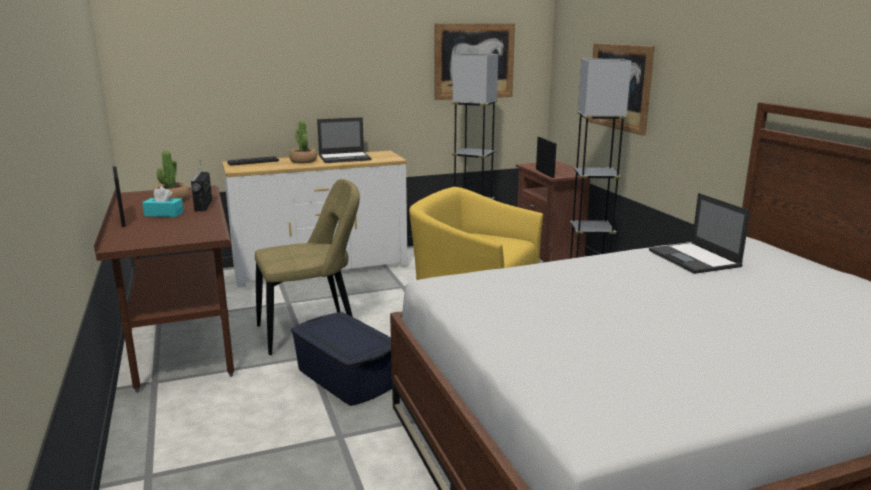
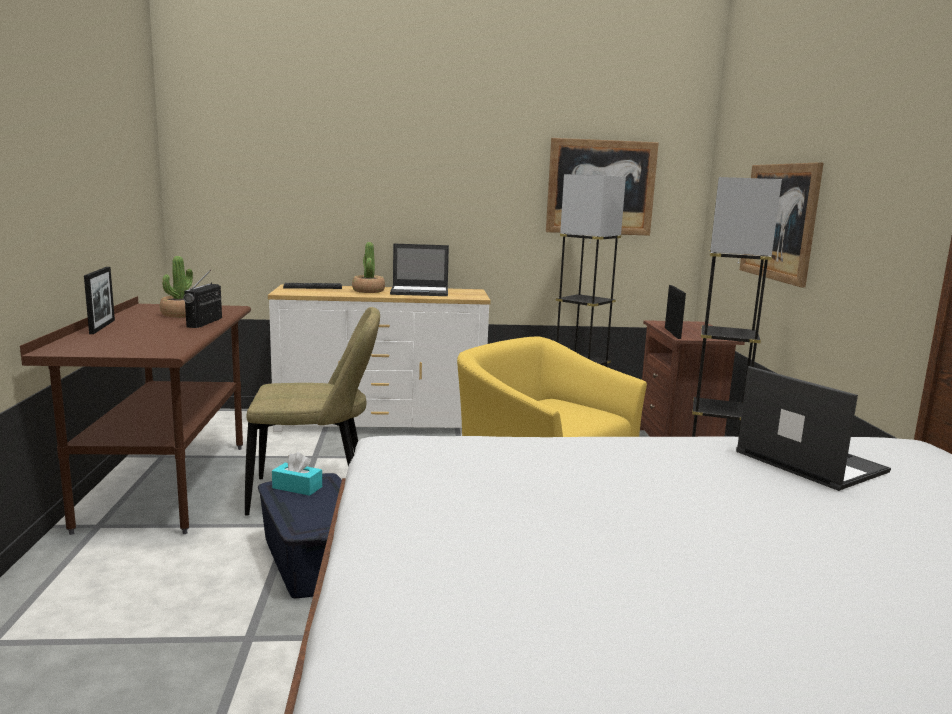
camera: 15 degrees right, 5 degrees down
turquoise tissue box [142,187,184,217] -> turquoise tissue box moved to [272,452,322,496]
laptop [649,193,750,274] -> laptop turned 150 degrees clockwise [736,366,891,491]

